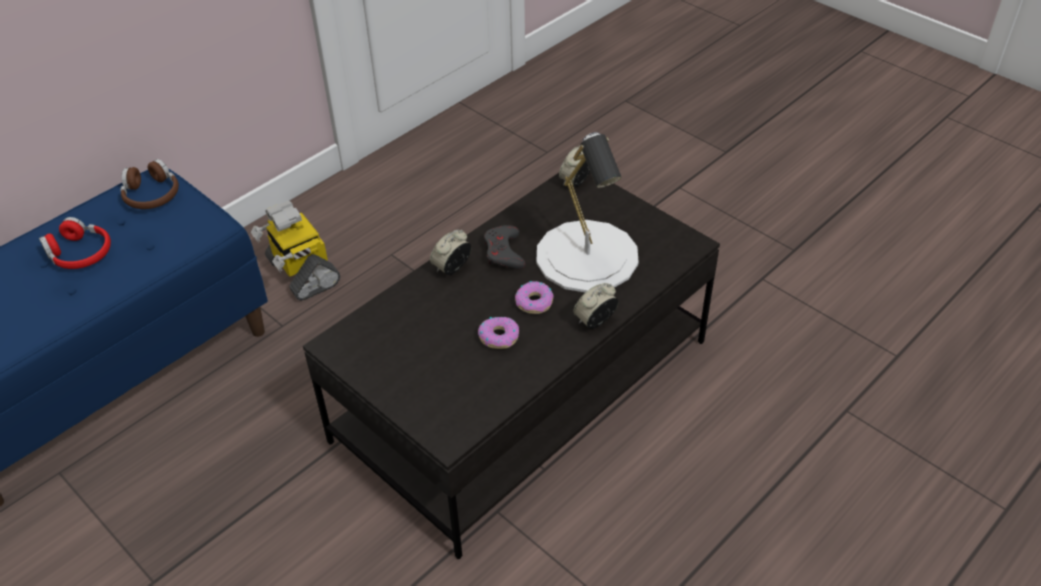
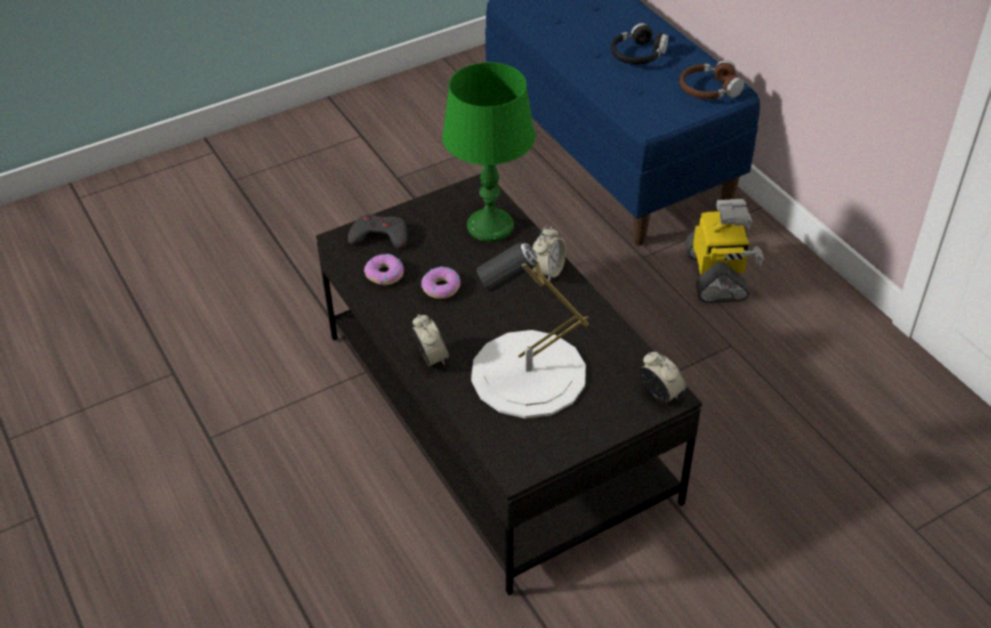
camera: 105 degrees right, 0 degrees up
red headphones [39,217,111,269] -> black headphones [611,23,668,64]
toy robot [251,200,340,301] -> toy robot turned 105 degrees clockwise [685,199,764,303]
alarm clock [430,229,471,275] -> alarm clock turned 60 degrees clockwise [532,225,566,282]
grey game controller [484,225,526,270] -> grey game controller moved to [348,214,407,249]
donut [515,281,554,314] -> donut moved to [364,254,404,285]
none -> green table lamp [442,62,535,242]

